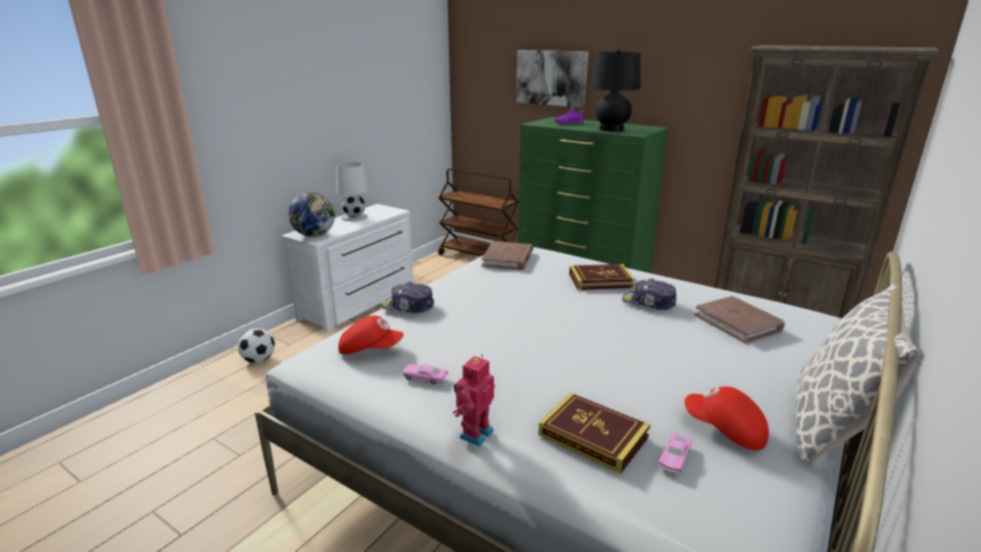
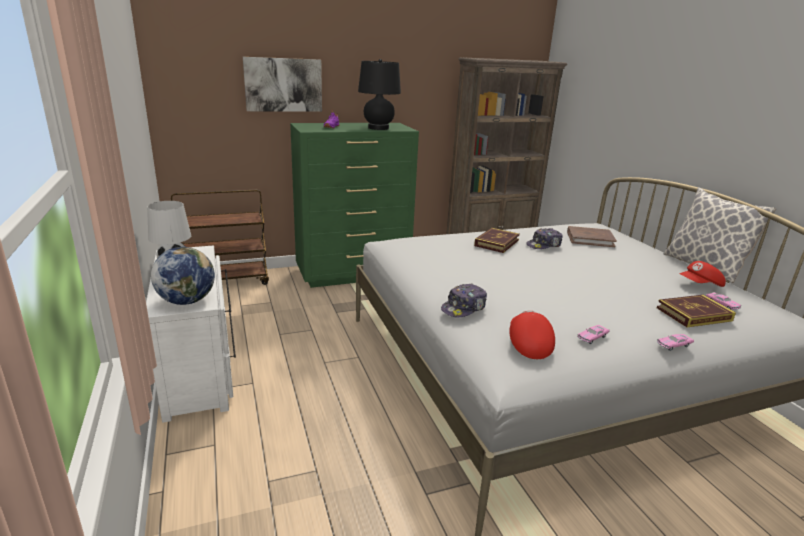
camera: 55 degrees left, 0 degrees up
football [238,328,275,363] -> none
red cap [338,316,403,354] -> red cap turned 45 degrees counterclockwise [509,311,555,359]
toy robot [453,355,495,446] -> pink toy car [657,334,694,351]
brown book [481,241,533,270] -> none

